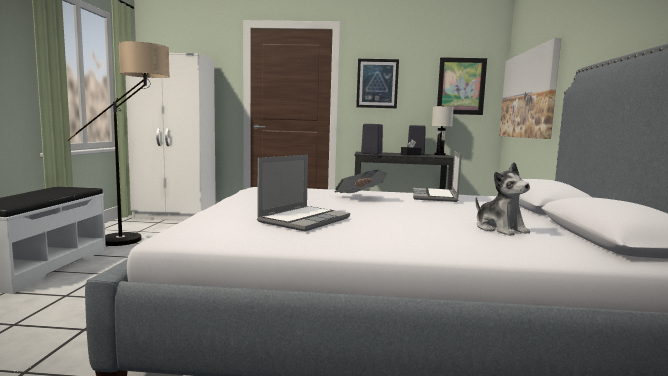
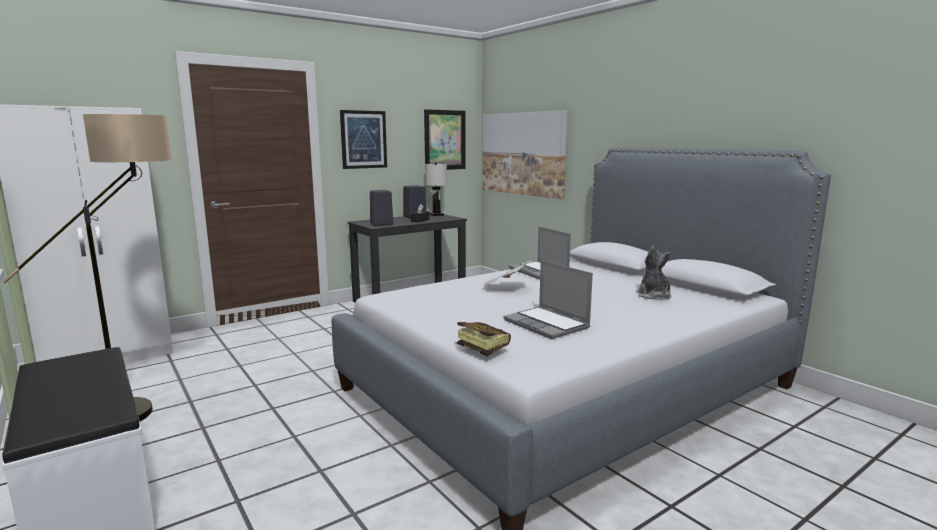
camera: 40 degrees left, 5 degrees up
laptop [257,155,350,232] -> laptop turned 150 degrees clockwise [503,260,593,339]
plush toy [475,162,530,236] -> plush toy turned 120 degrees counterclockwise [636,246,671,299]
none -> book [455,322,511,357]

